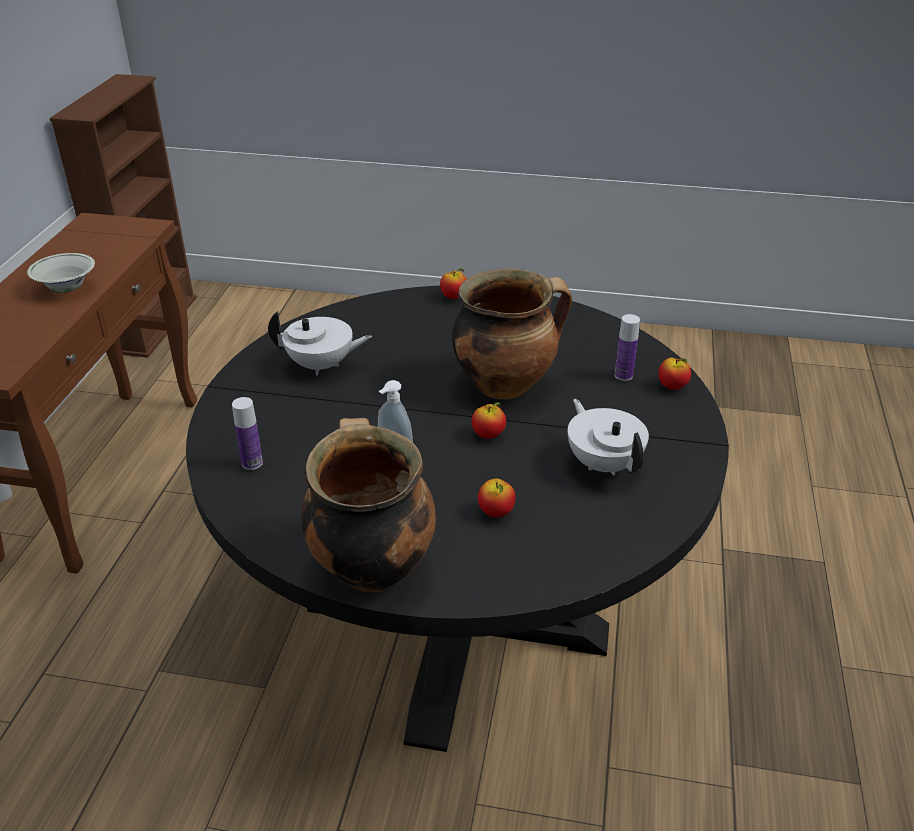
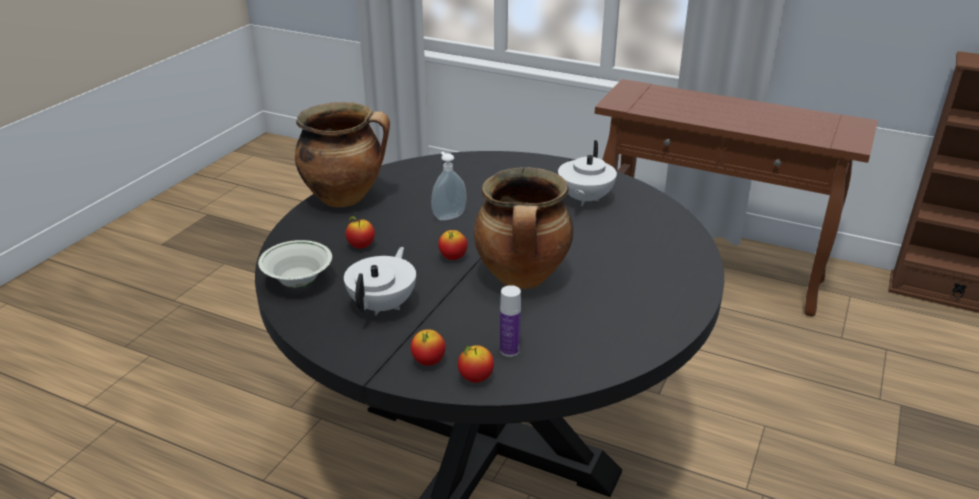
camera: 105 degrees right, 5 degrees down
white bowl [27,253,95,293] -> white bowl moved to [258,240,332,288]
bottle [232,397,263,470] -> none
apple [440,268,467,299] -> apple moved to [411,329,446,366]
white teapot [568,399,649,476] -> white teapot turned 60 degrees counterclockwise [344,247,416,315]

